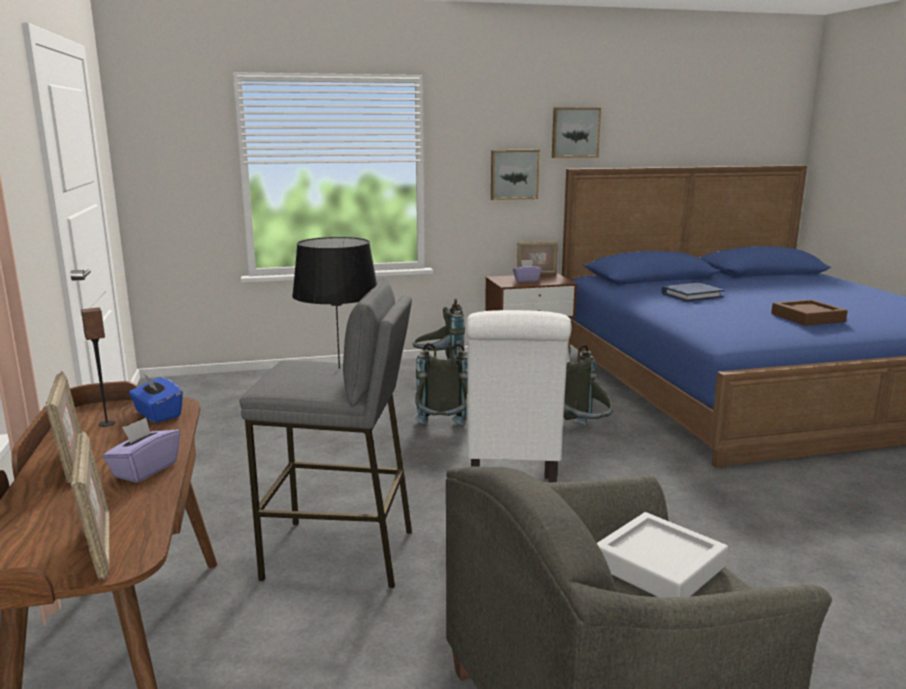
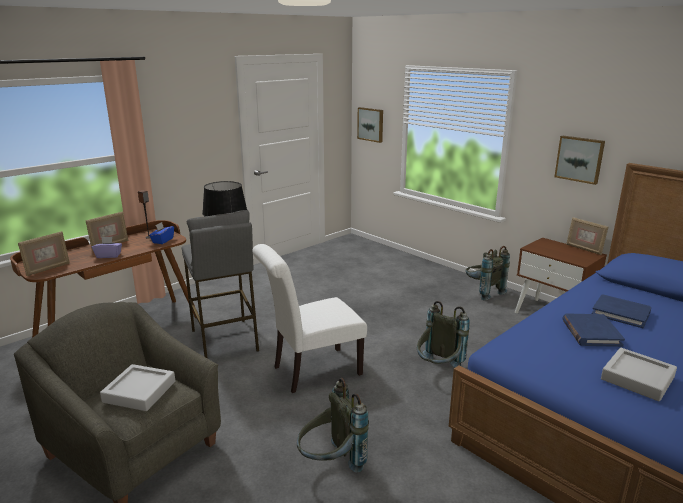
camera: 60 degrees right, 5 degrees up
grey backpack [414,343,468,425] -> grey backpack moved to [297,378,369,473]
purple tissue box [513,260,542,282] -> none
picture [552,108,601,158] -> picture moved to [357,107,383,143]
brown tray [771,299,848,326] -> grey tray [601,348,677,401]
none -> blue book [563,313,625,347]

